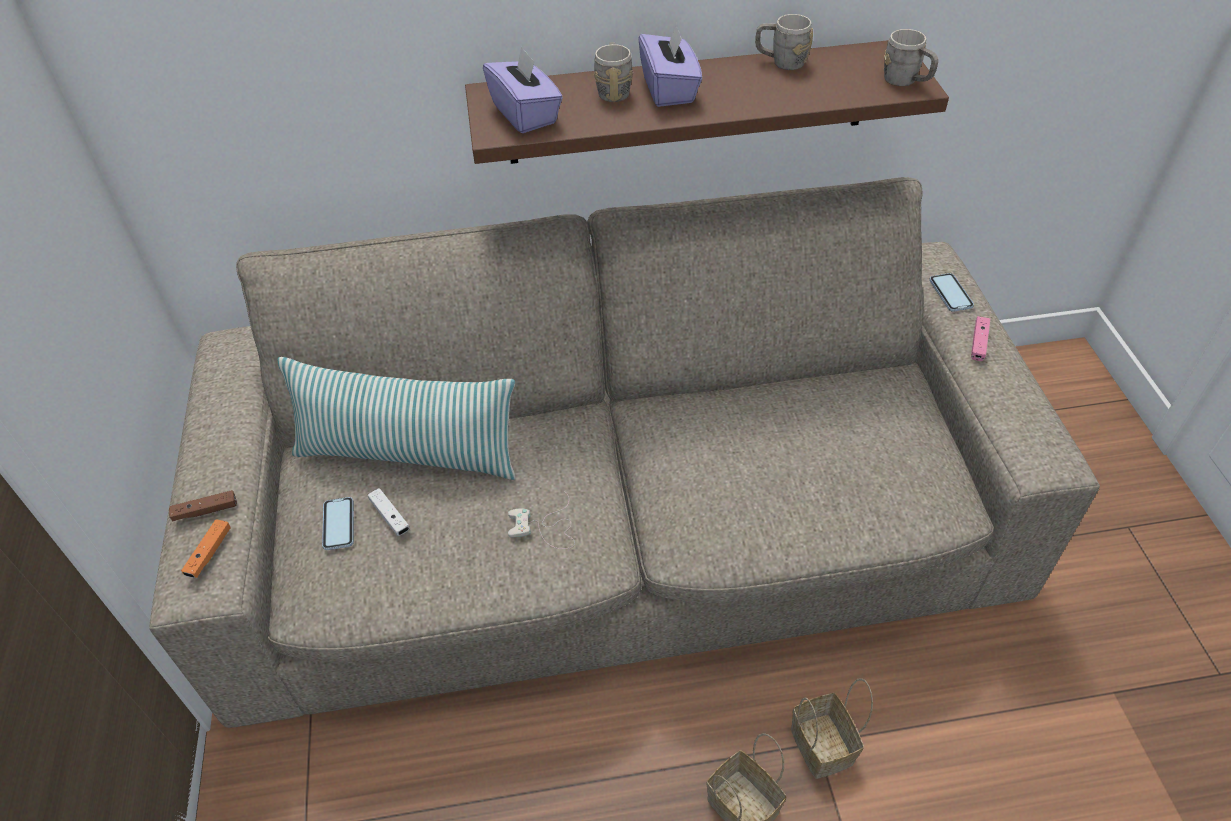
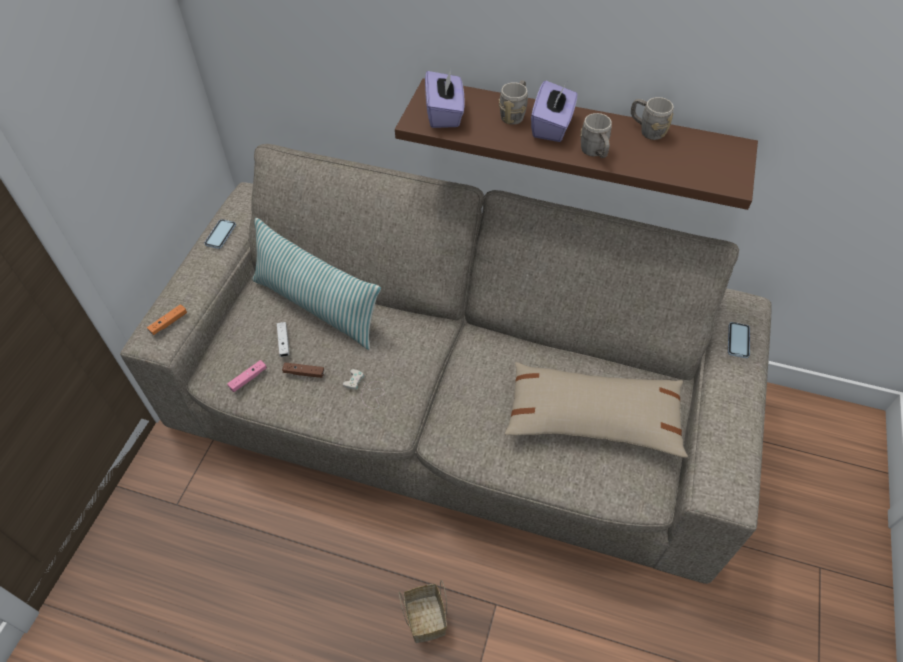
camera: 25 degrees right, 5 degrees up
brown game controller [169,490,237,521] -> brown game controller moved to [282,362,324,378]
phone [322,497,354,550] -> phone moved to [204,219,236,249]
basket [791,678,873,779] -> none
grey mug [884,29,938,86] -> grey mug moved to [580,113,612,158]
pink game controller [971,316,990,361] -> pink game controller moved to [227,360,267,392]
none -> beige pillow [505,362,688,458]

